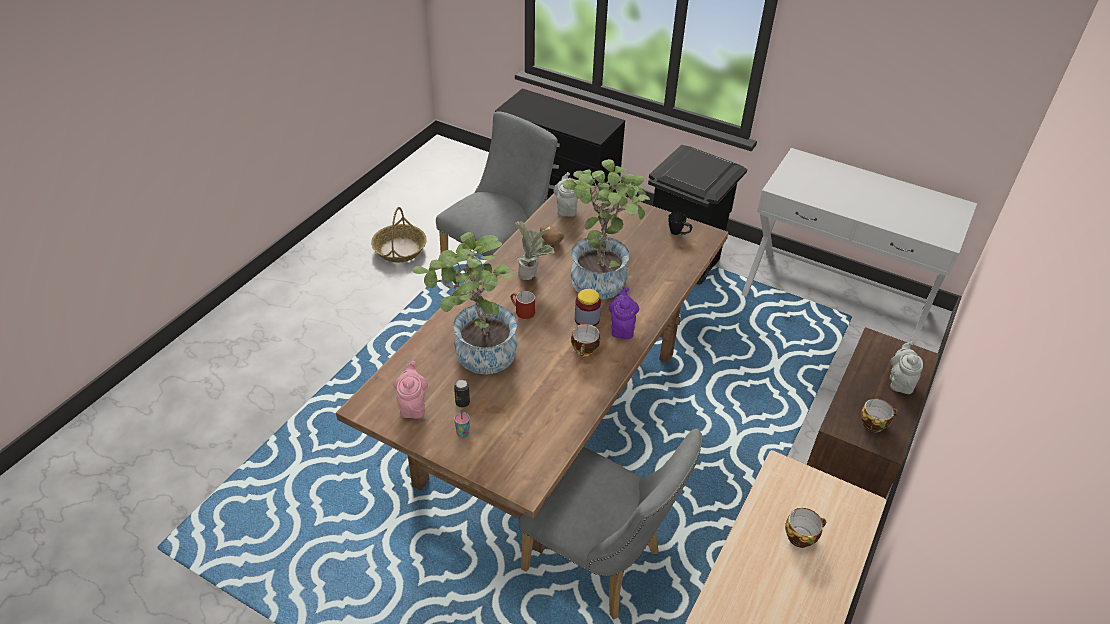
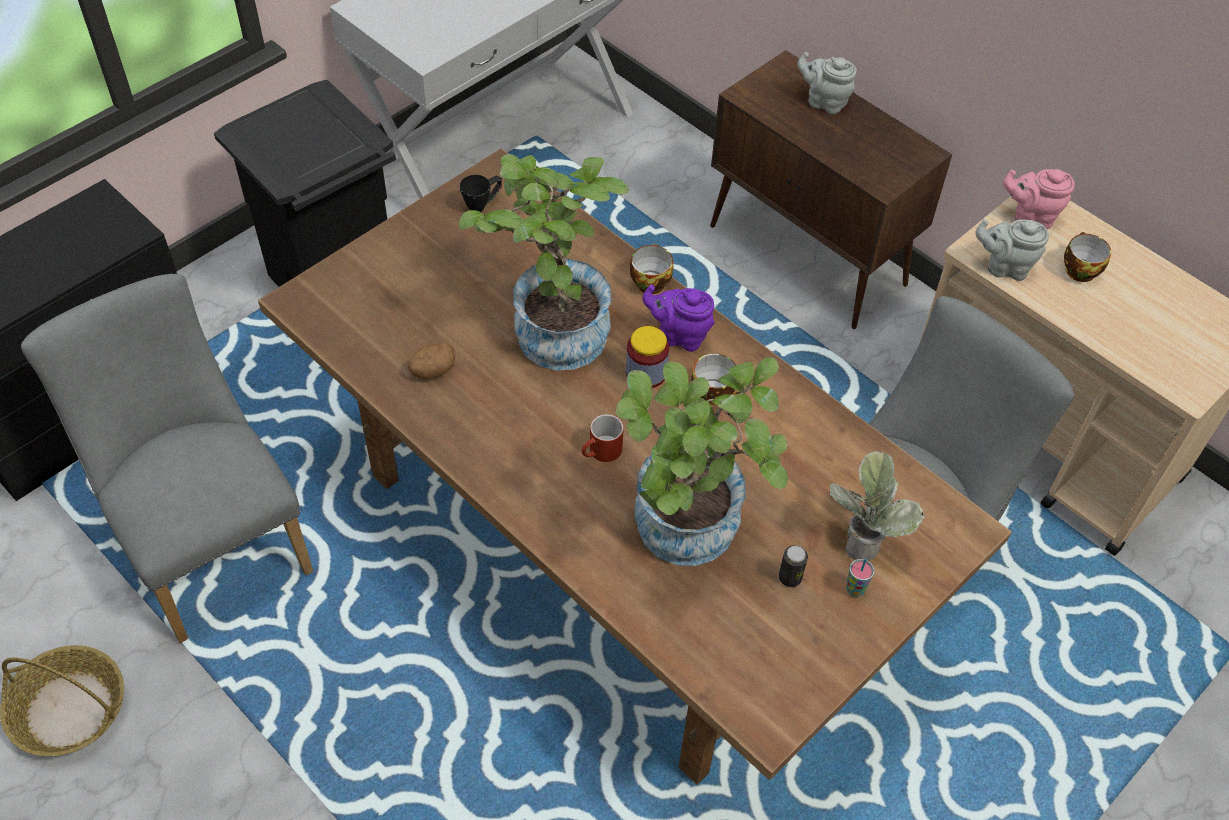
camera: 75 degrees left, 10 degrees up
pink teapot [394,361,428,419] -> pink teapot moved to [1003,169,1075,229]
potted plant [515,221,555,280] -> potted plant moved to [829,451,925,561]
grey teapot [553,172,578,217] -> grey teapot moved to [975,219,1049,281]
cup [861,398,898,432] -> cup moved to [630,244,674,294]

